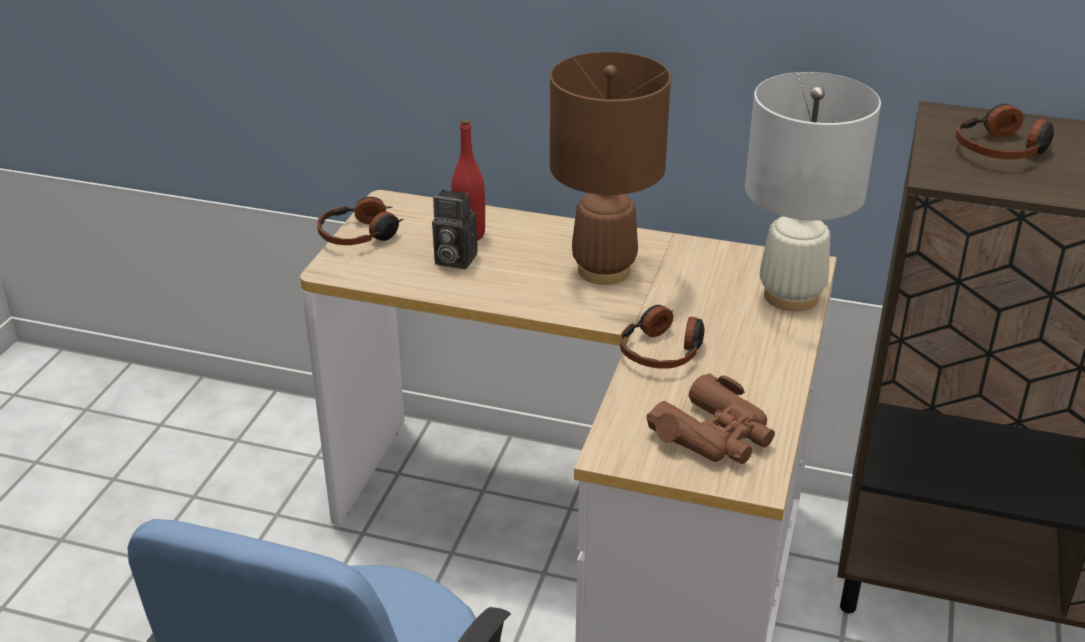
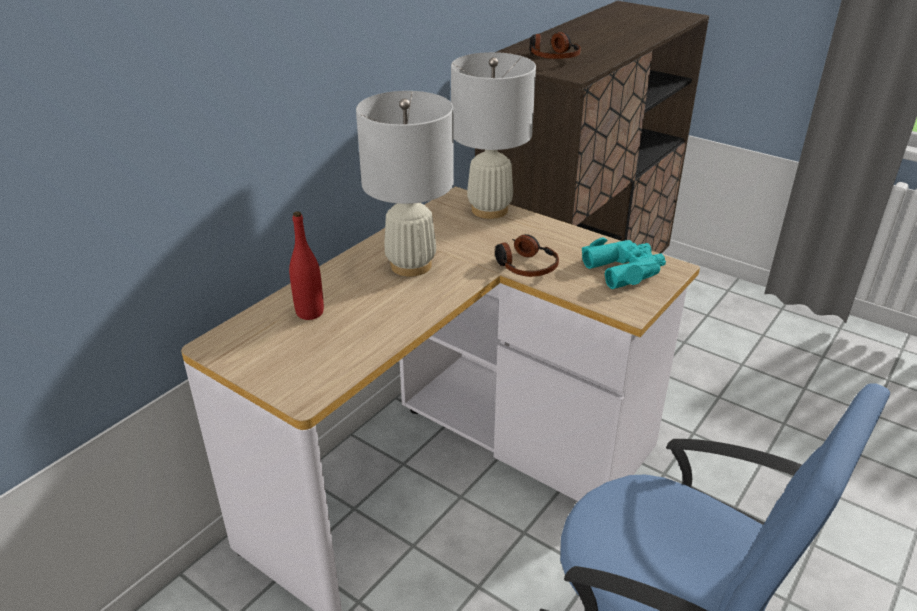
camera: 70 degrees left, 0 degrees up
headphones [317,197,403,245] -> none
camera [432,190,478,269] -> none
brown table lamp [550,52,671,285] -> white table lamp [356,91,454,277]
brown binoculars [646,373,775,464] -> turquoise binoculars [582,237,666,289]

